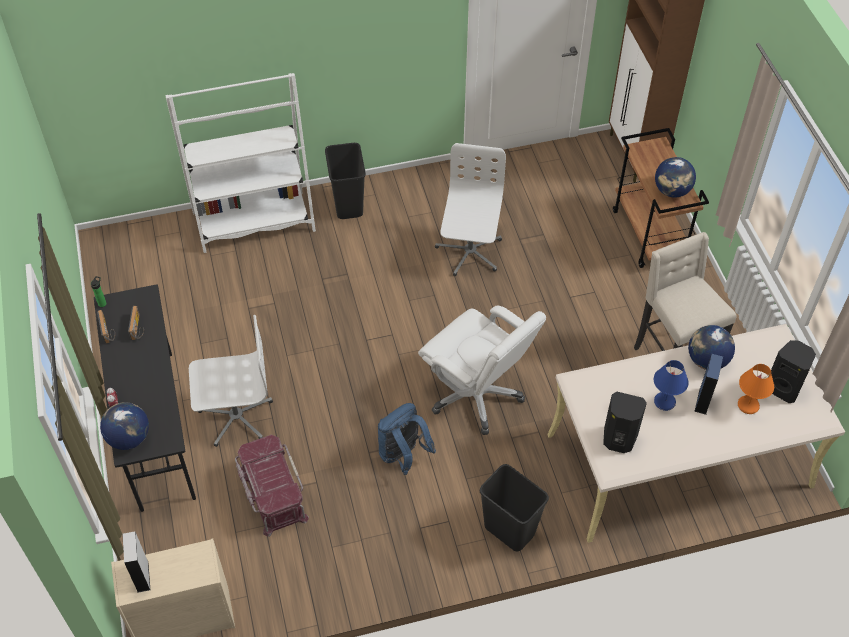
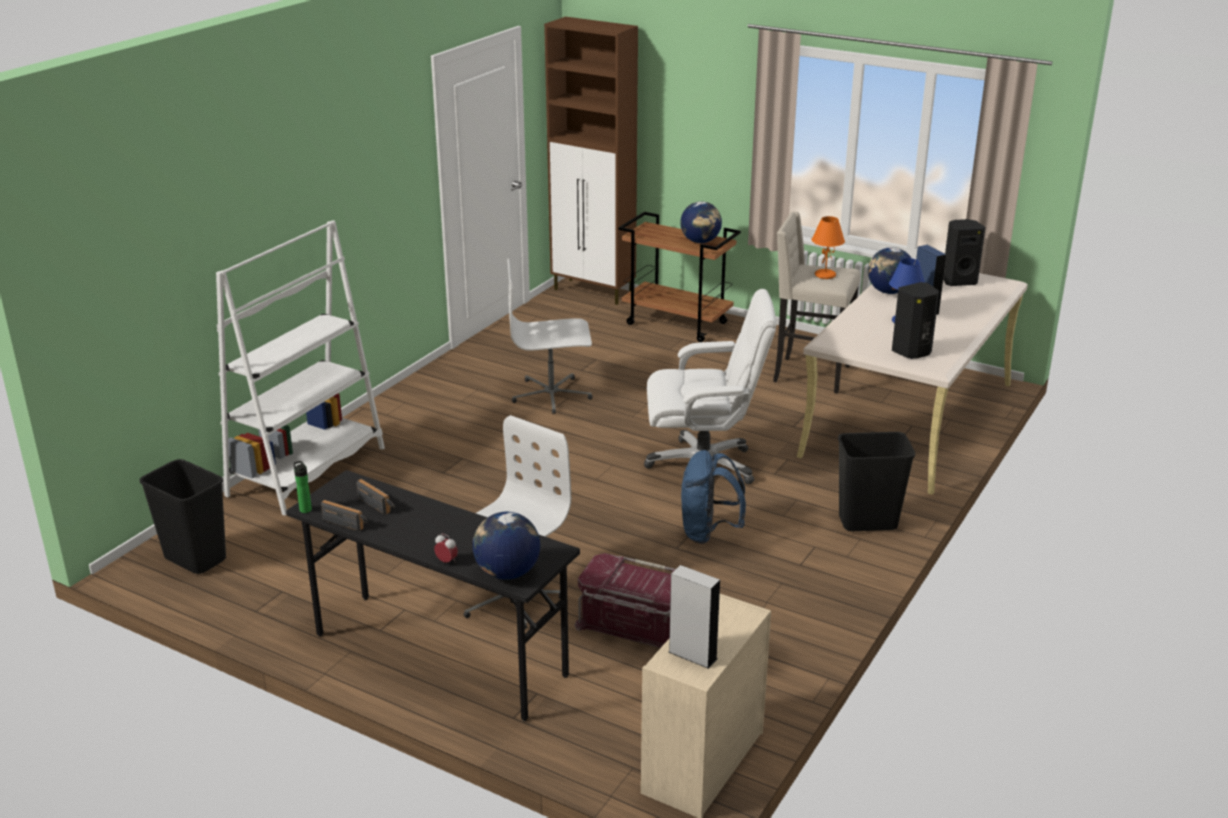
camera: 45 degrees left, 25 degrees down
black trash can [325,143,366,219] -> black trash can moved to [140,459,226,574]
white office chair [435,143,506,276] -> white office chair turned 60 degrees counterclockwise [507,259,593,414]
orange table lamp [738,364,774,414] -> orange table lamp moved to [811,216,845,279]

